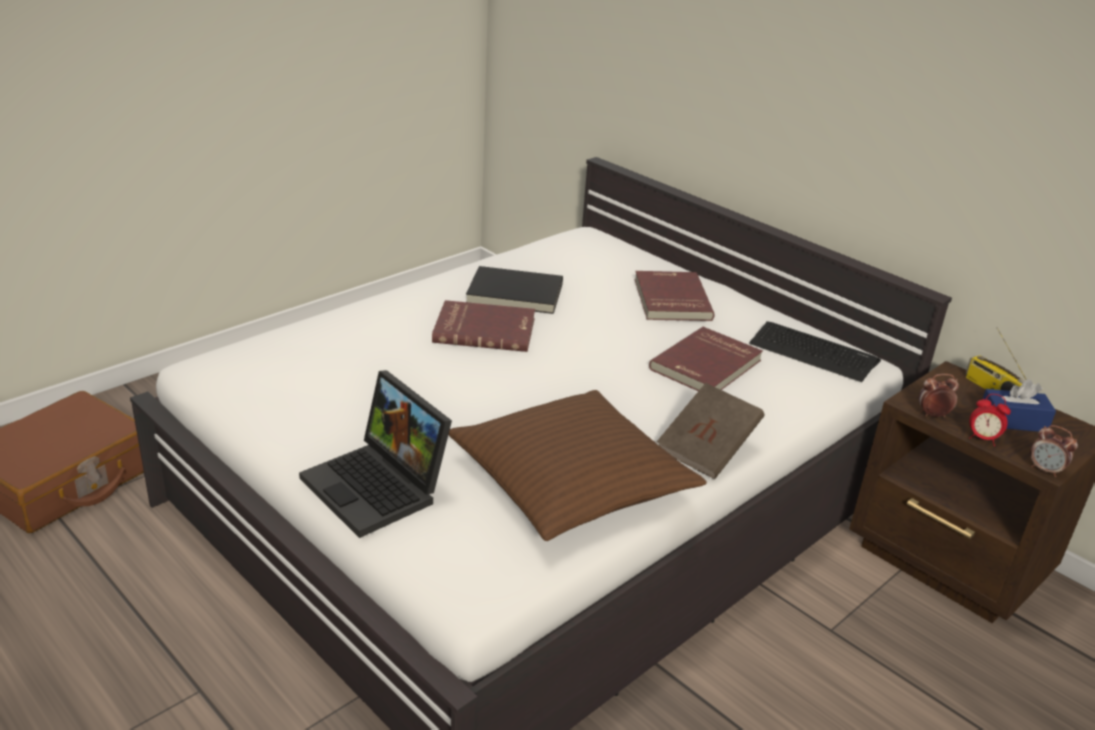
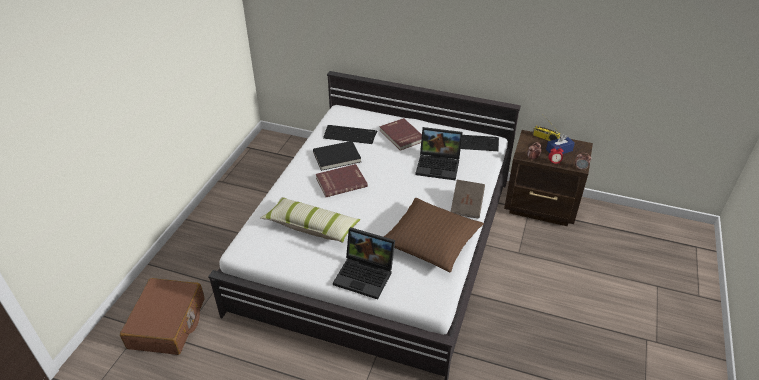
camera: 25 degrees left, 10 degrees up
red book [649,327,763,391] -> laptop [415,127,463,180]
none -> pillow [260,197,360,243]
none -> keyboard [323,125,377,144]

